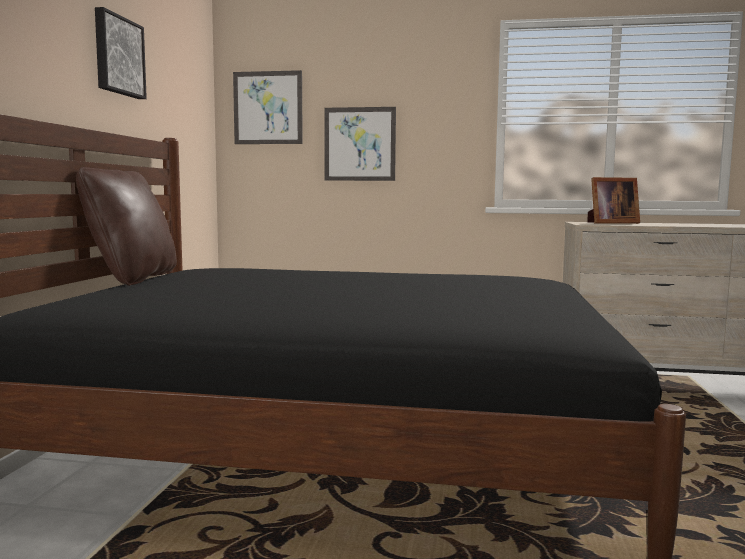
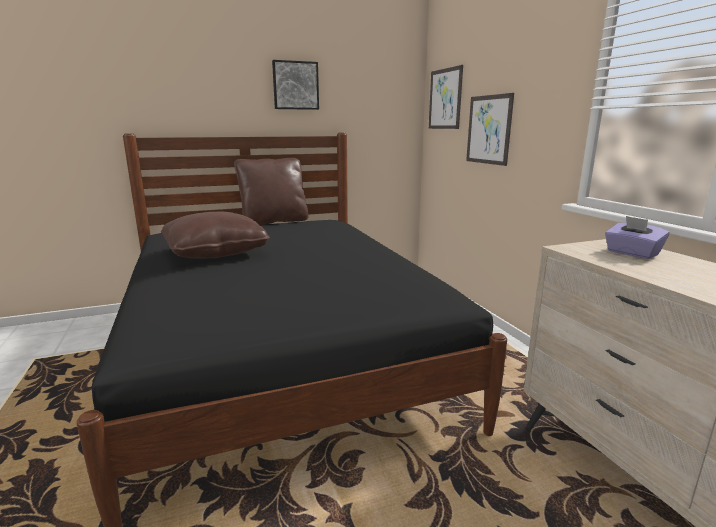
camera: 60 degrees right, 10 degrees up
picture frame [587,177,640,224] -> purple tissue box [605,216,670,259]
none -> brown pillow [161,212,270,258]

